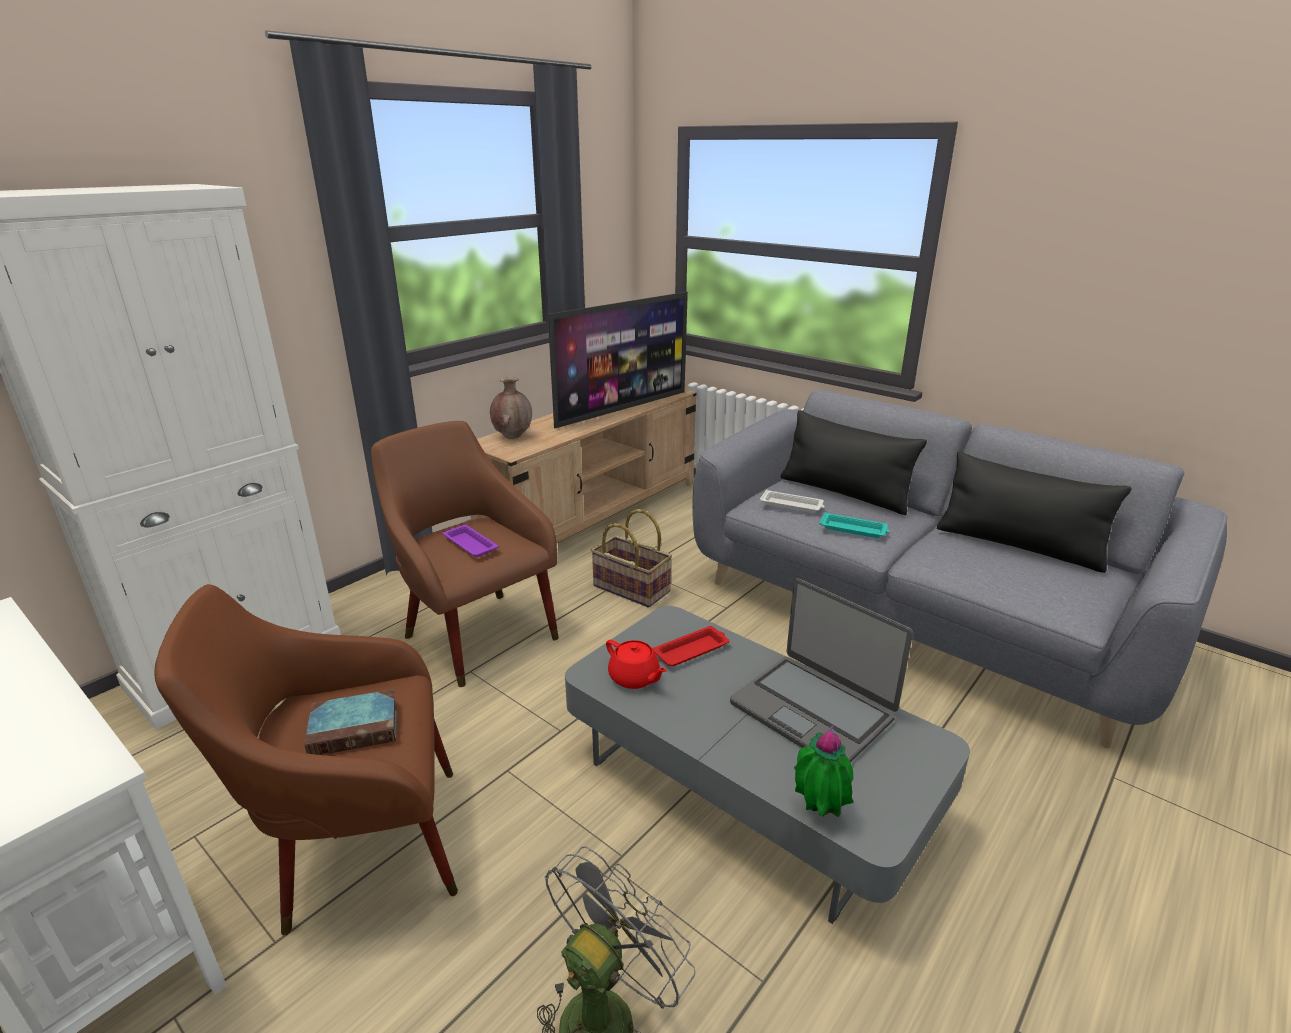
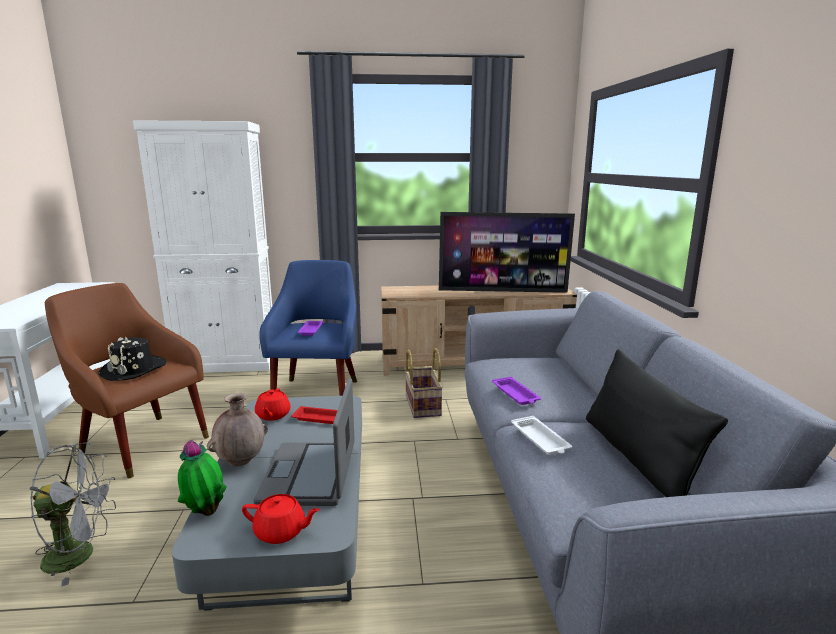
camera: 45 degrees right, 10 degrees down
book [304,689,397,755] -> black hat [98,336,166,381]
brown armchair [371,421,559,687] -> blue armchair [259,260,357,396]
brown vase [490,377,532,439] -> brown vase moved to [207,393,268,467]
white tray [760,490,825,513] -> white tray moved to [511,416,572,455]
black pillow [781,410,927,515] -> none
turquoise tray [819,512,889,538] -> purple tray [492,377,541,405]
none -> red teapot [242,494,320,544]

